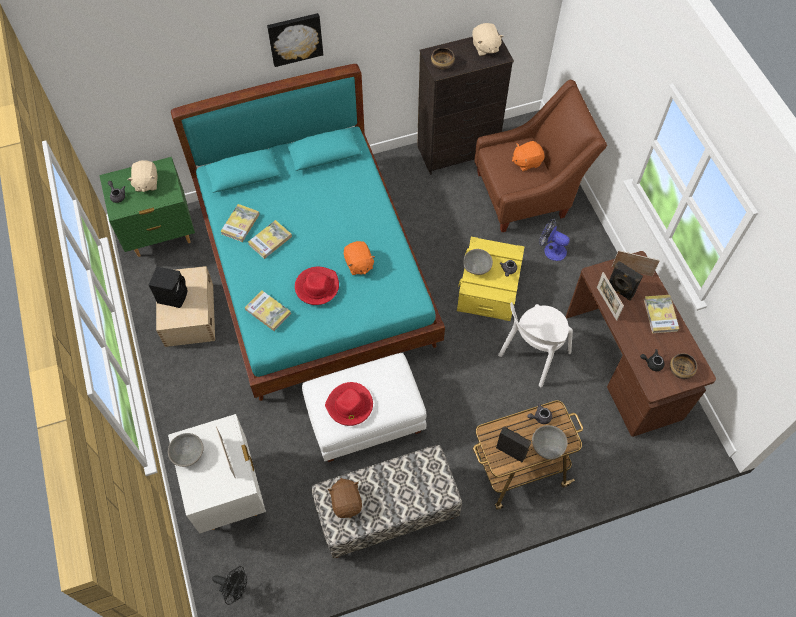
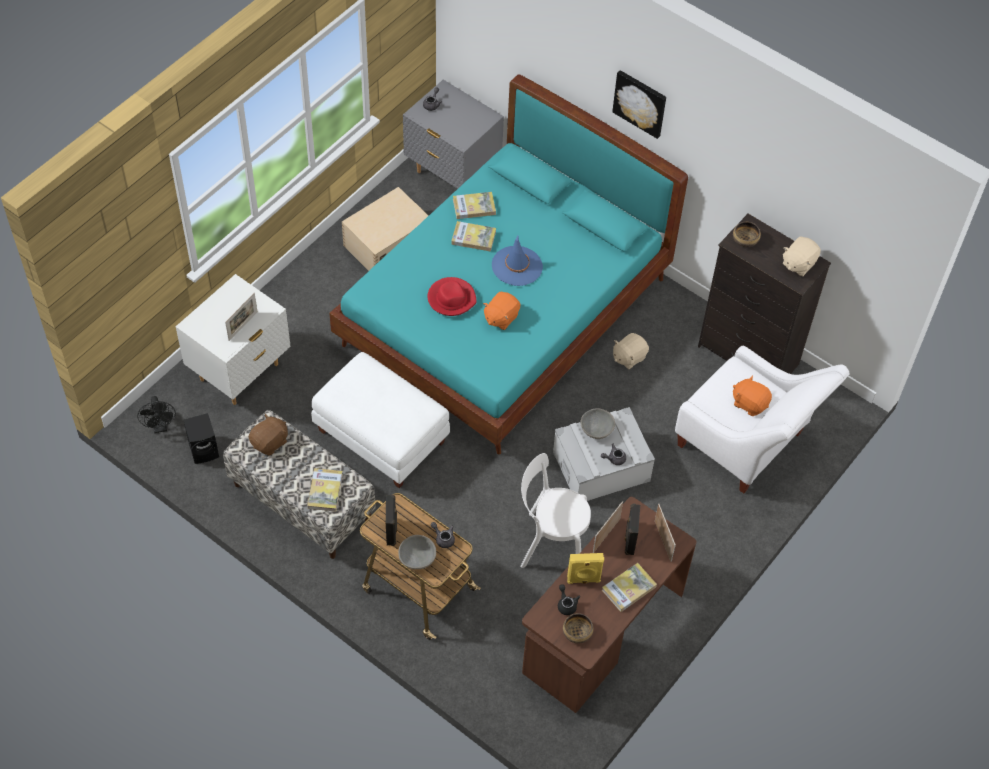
camera: 55 degrees right, 5 degrees down
green nightstand [99,157,195,257] -> grey nightstand [403,80,504,189]
beige plush toy [128,160,158,192] -> beige plush toy moved to [613,333,649,369]
black speaker [149,267,188,308] -> black speaker moved to [183,413,219,464]
grey bowl [168,433,204,467] -> none
book [245,291,291,331] -> book moved to [307,468,343,511]
red hat [325,382,373,426] -> none
yellow storage box [457,237,525,321] -> grey storage box [553,407,655,501]
brown armchair [475,80,607,232] -> white armchair [675,346,850,493]
fan [539,219,570,261] -> none
none -> blue hat [492,236,543,286]
none -> yellow speaker [567,553,604,584]

